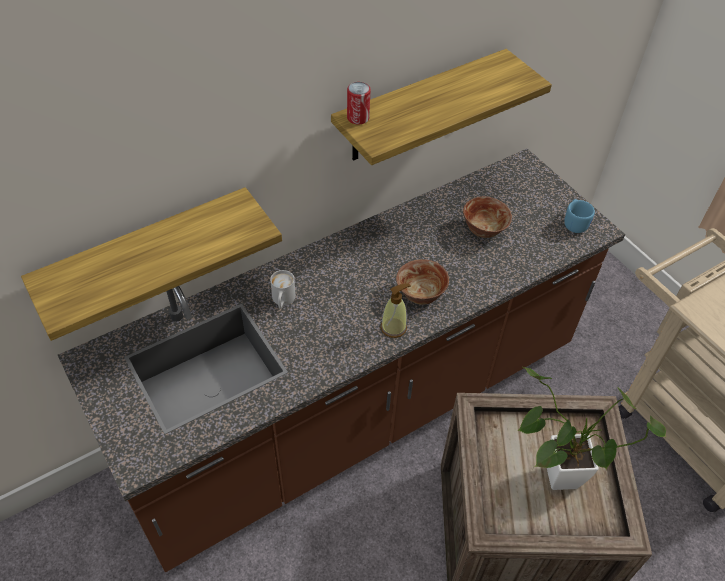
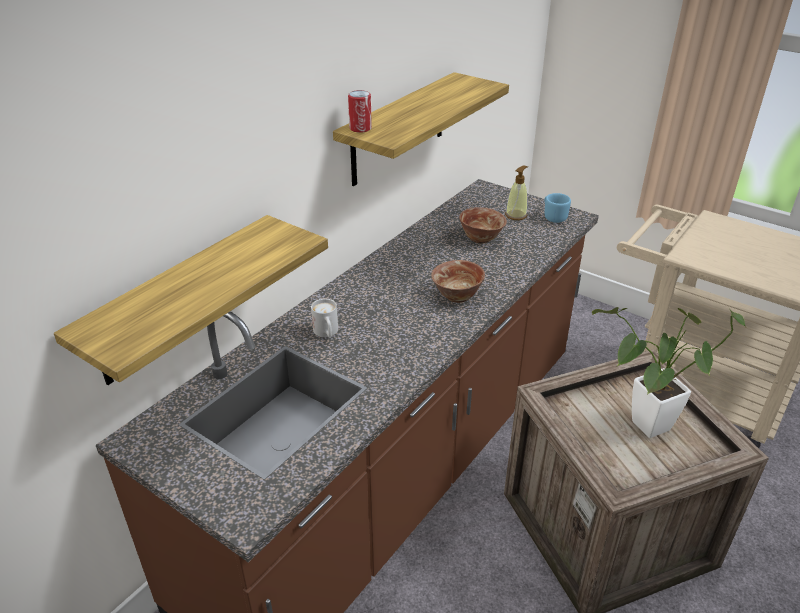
camera: 20 degrees left, 15 degrees down
soap dispenser [381,283,411,338] -> soap dispenser moved to [505,166,528,220]

